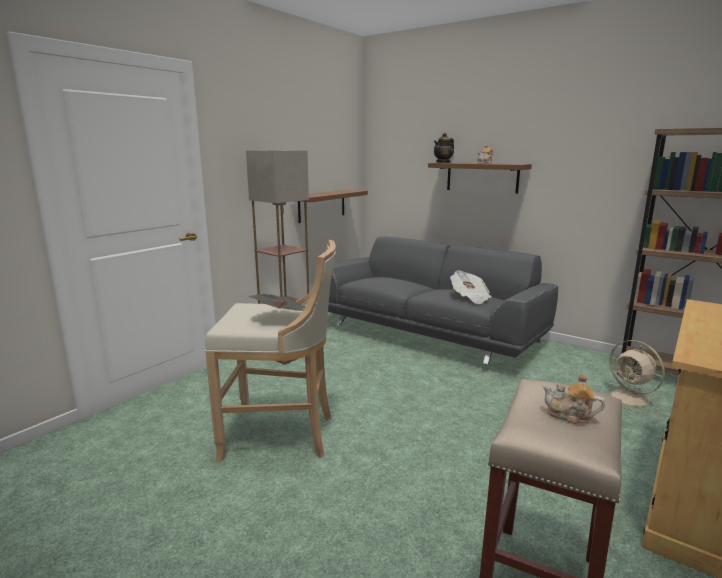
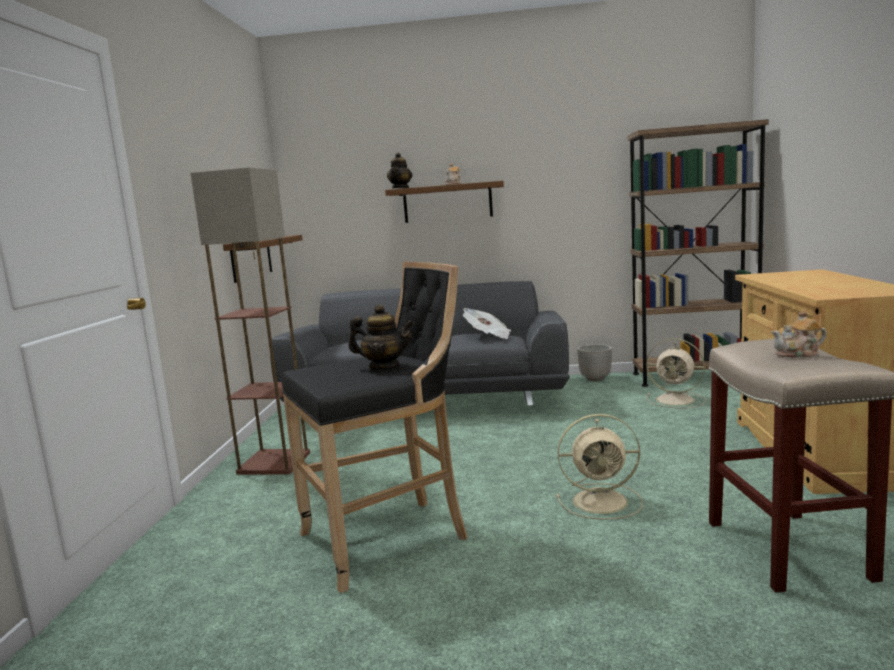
camera: 30 degrees left, 5 degrees down
beige stool [205,240,336,462] -> black stool [282,262,467,593]
newspaper [248,294,306,311] -> teapot [348,304,415,370]
none -> beige fan [556,414,643,520]
none -> planter [577,344,612,381]

